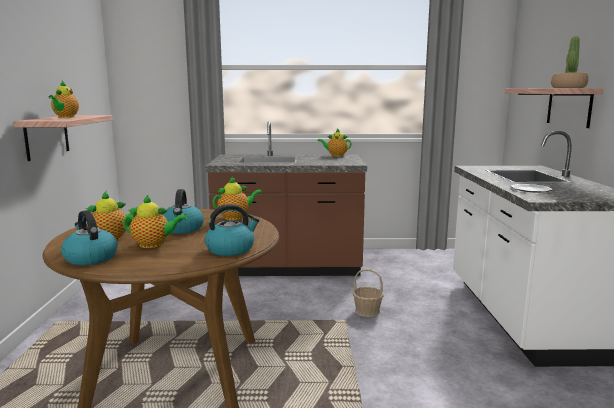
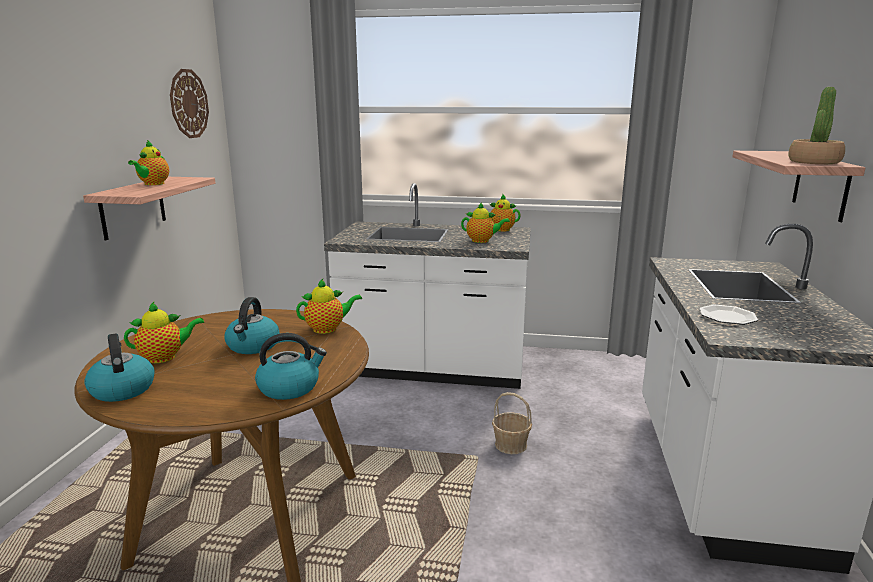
camera: 10 degrees right, 5 degrees up
teapot [123,195,187,248] -> teapot moved to [461,203,510,243]
brown counter [206,121,367,276] -> white counter [324,183,531,389]
none -> wall clock [170,69,209,138]

